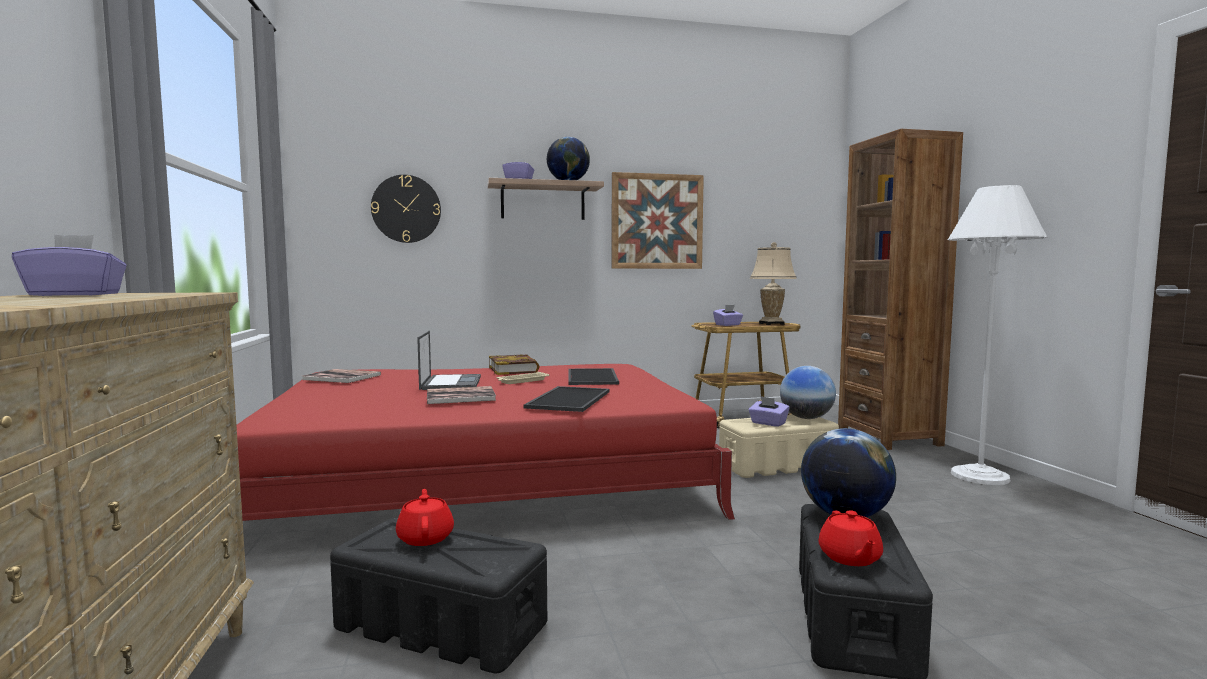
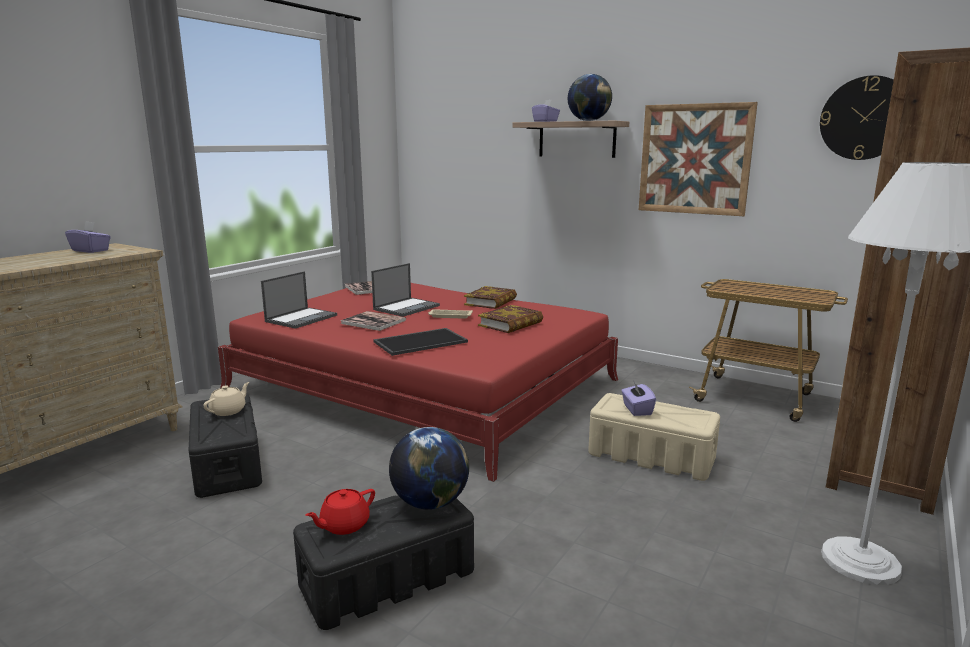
camera: 45 degrees right, 10 degrees up
wall clock [371,175,441,243] -> wall clock moved to [820,75,894,160]
red teapot [396,489,454,546] -> beige teapot [203,382,249,416]
tray [568,368,619,385] -> book [478,305,543,333]
purple tissue box [713,305,743,326] -> none
beige table lamp [750,242,797,325] -> none
globe [780,366,836,419] -> none
none -> laptop [261,271,337,329]

